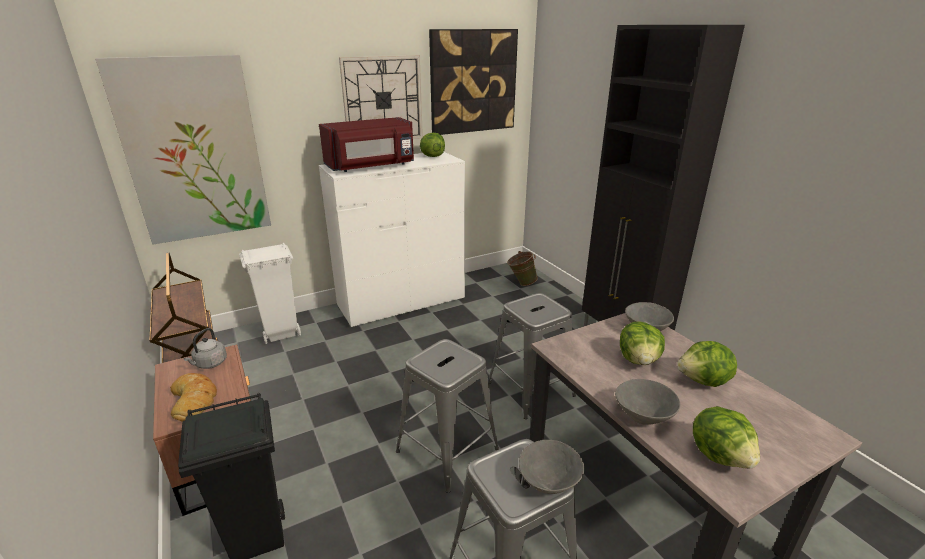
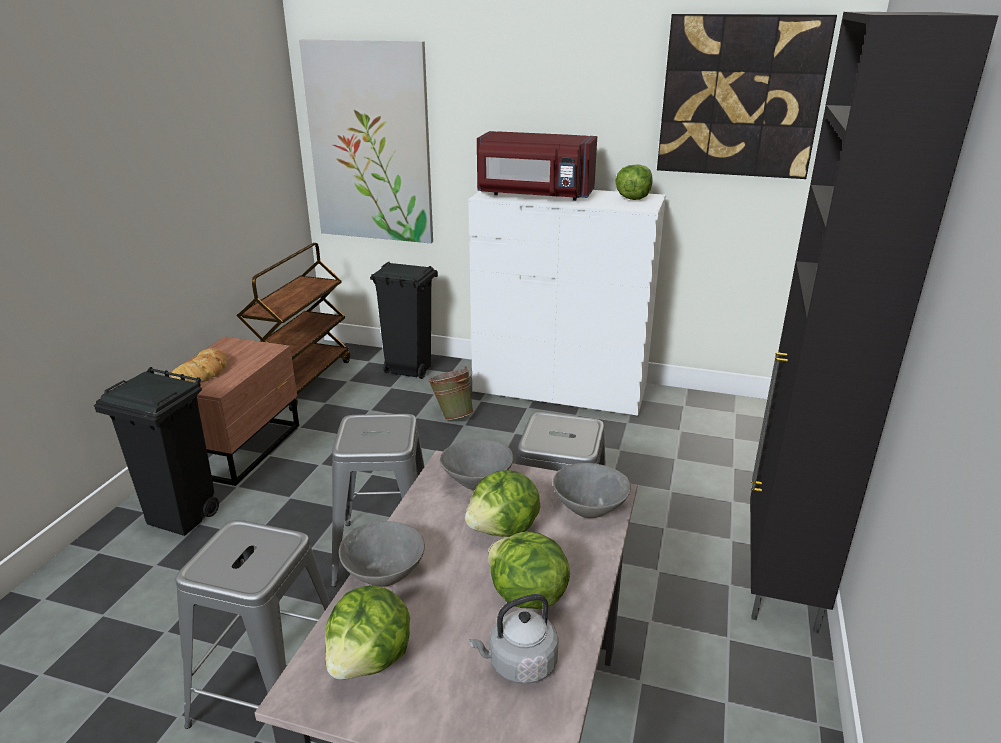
camera: 45 degrees right, 0 degrees up
grey kettle [183,328,227,369] -> grey kettle moved to [469,594,559,684]
white trash can [239,243,301,344] -> black trash can [370,261,438,379]
wall clock [339,55,423,139] -> none
green bucket [507,251,538,286] -> green bucket moved to [428,366,474,420]
grey bowl [519,440,584,494] -> grey bowl moved to [440,439,513,490]

